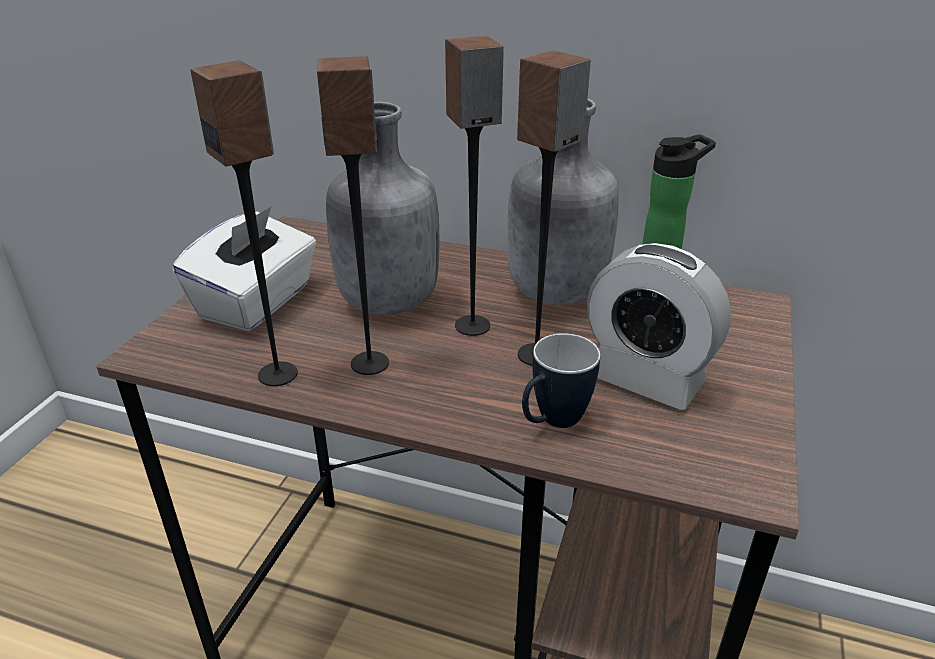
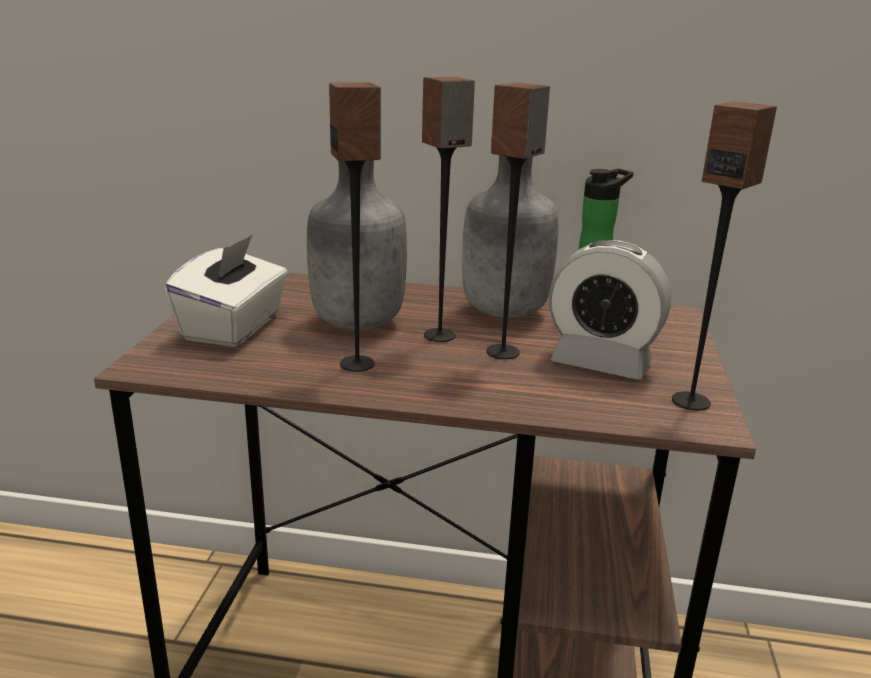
camera: 10 degrees left, 10 degrees down
speaker [190,61,298,386] -> speaker moved to [672,101,777,411]
mug [522,333,600,428] -> none

